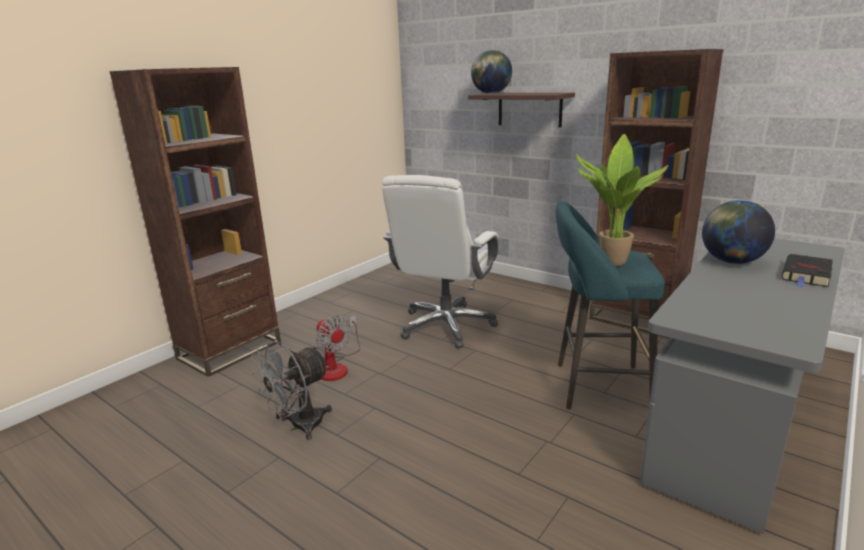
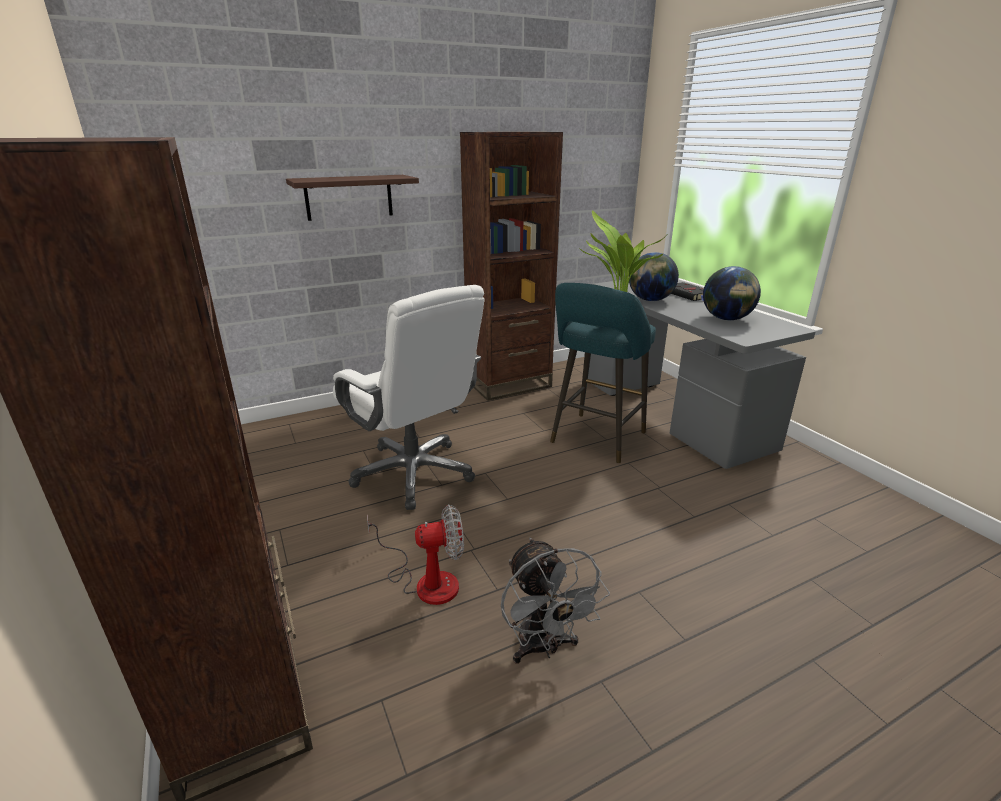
camera: 65 degrees left, 5 degrees up
globe [471,50,512,94] -> globe moved to [703,266,761,320]

